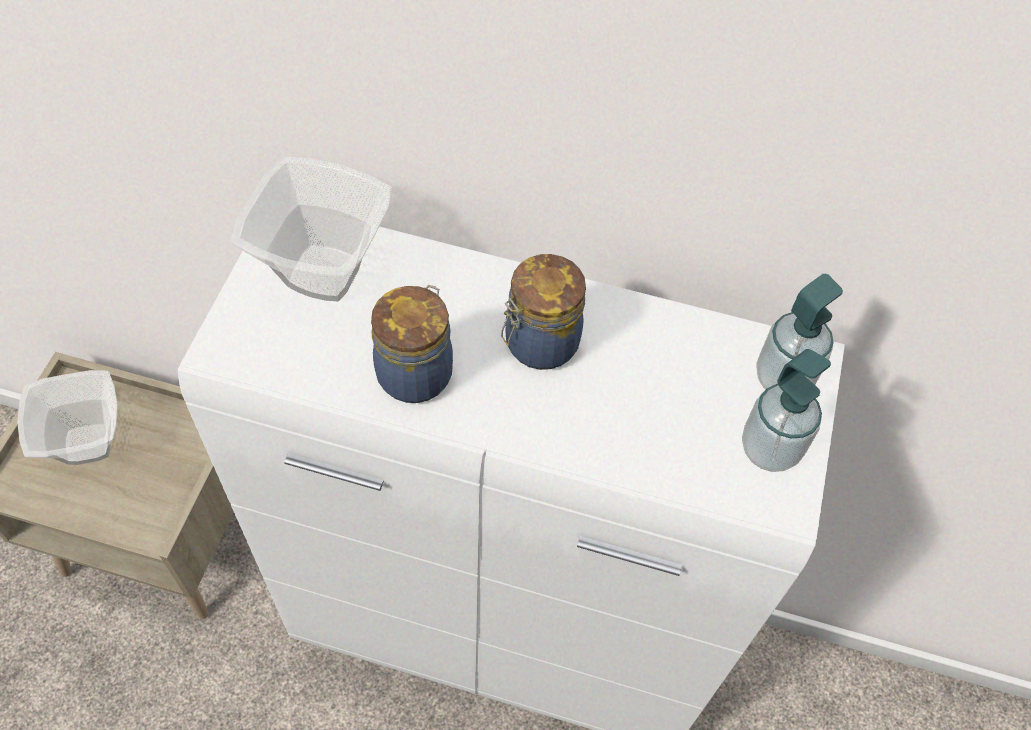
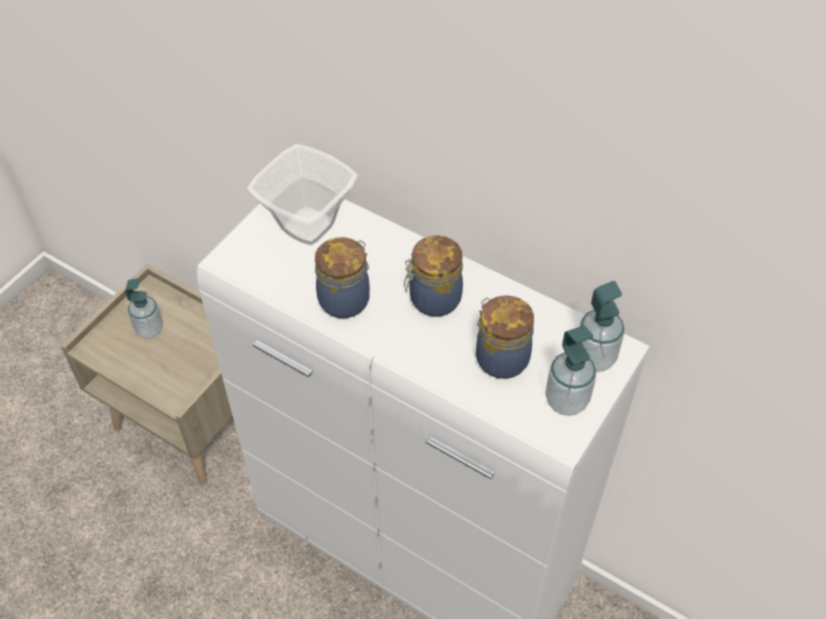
camera: 20 degrees right, 5 degrees down
bowl [17,370,117,465] -> soap dispenser [125,278,163,339]
none -> jar [476,295,534,379]

